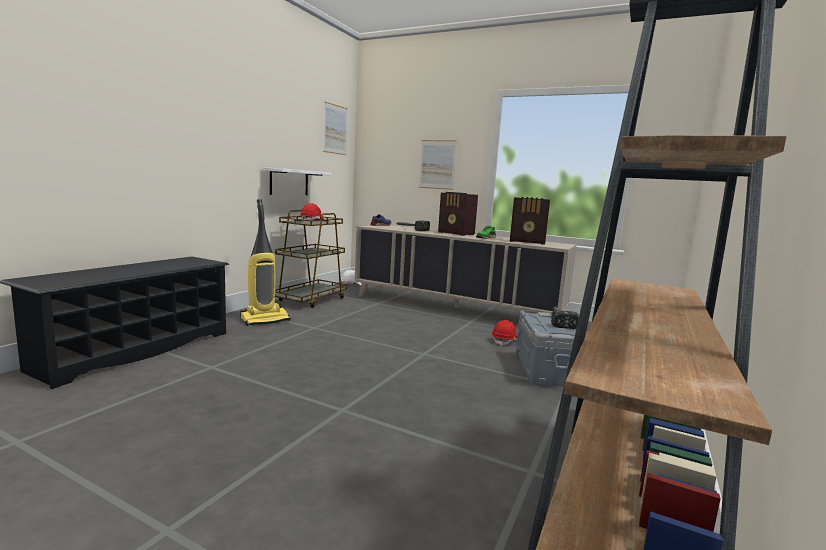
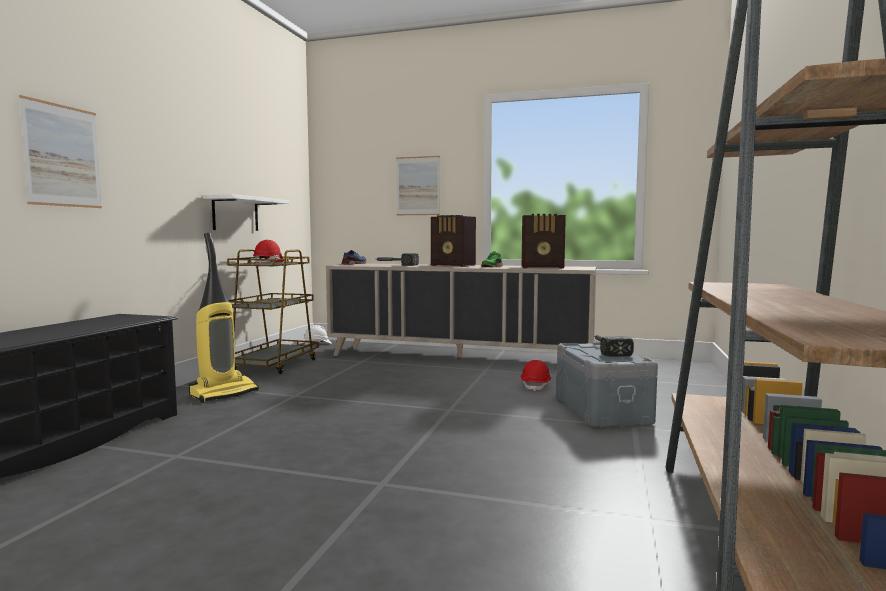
camera: 10 degrees left, 5 degrees down
picture [323,101,348,155] -> picture moved to [19,95,102,208]

